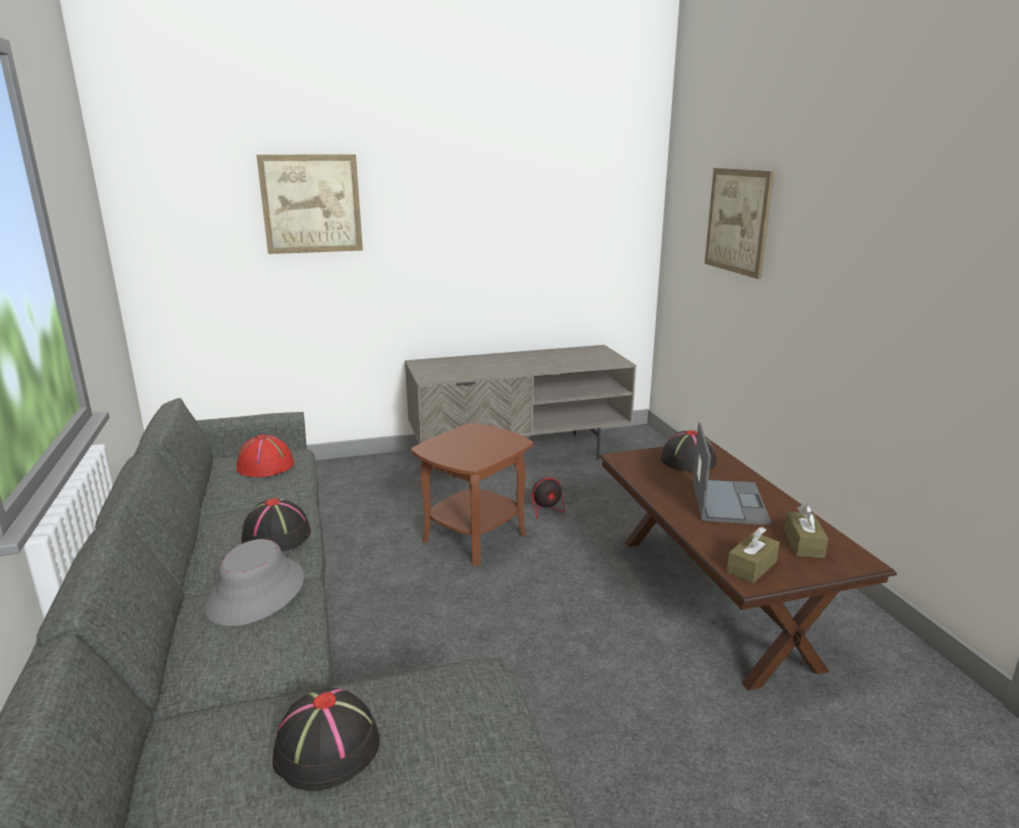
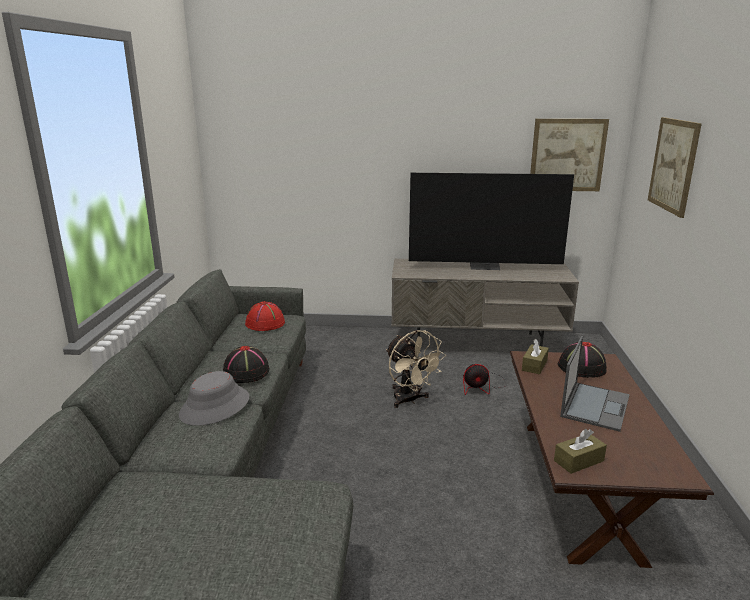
camera: 20 degrees right, 0 degrees up
picture [257,154,363,254] -> picture moved to [530,119,609,191]
black hat [273,687,380,791] -> none
brown side table [411,423,533,566] -> beige fan [386,330,446,408]
brown tissue box [784,505,828,558] -> brown tissue box moved to [522,339,549,374]
none -> television [409,173,574,270]

